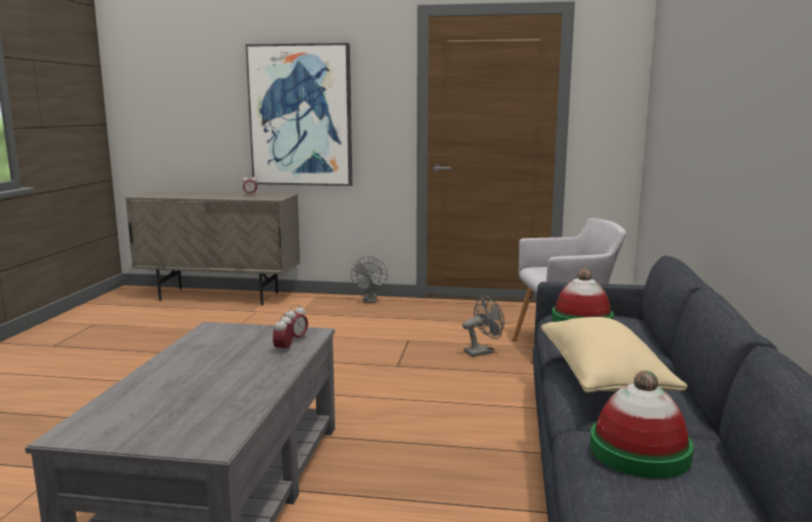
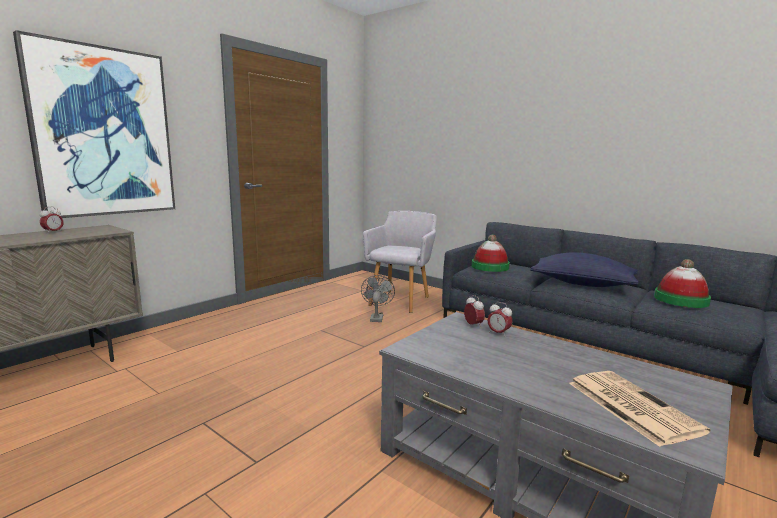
camera: 60 degrees left, 0 degrees up
grey fan [351,256,388,303] -> none
beige pillow [541,317,688,393] -> blue pillow [530,253,639,287]
none -> newspaper [569,371,711,447]

